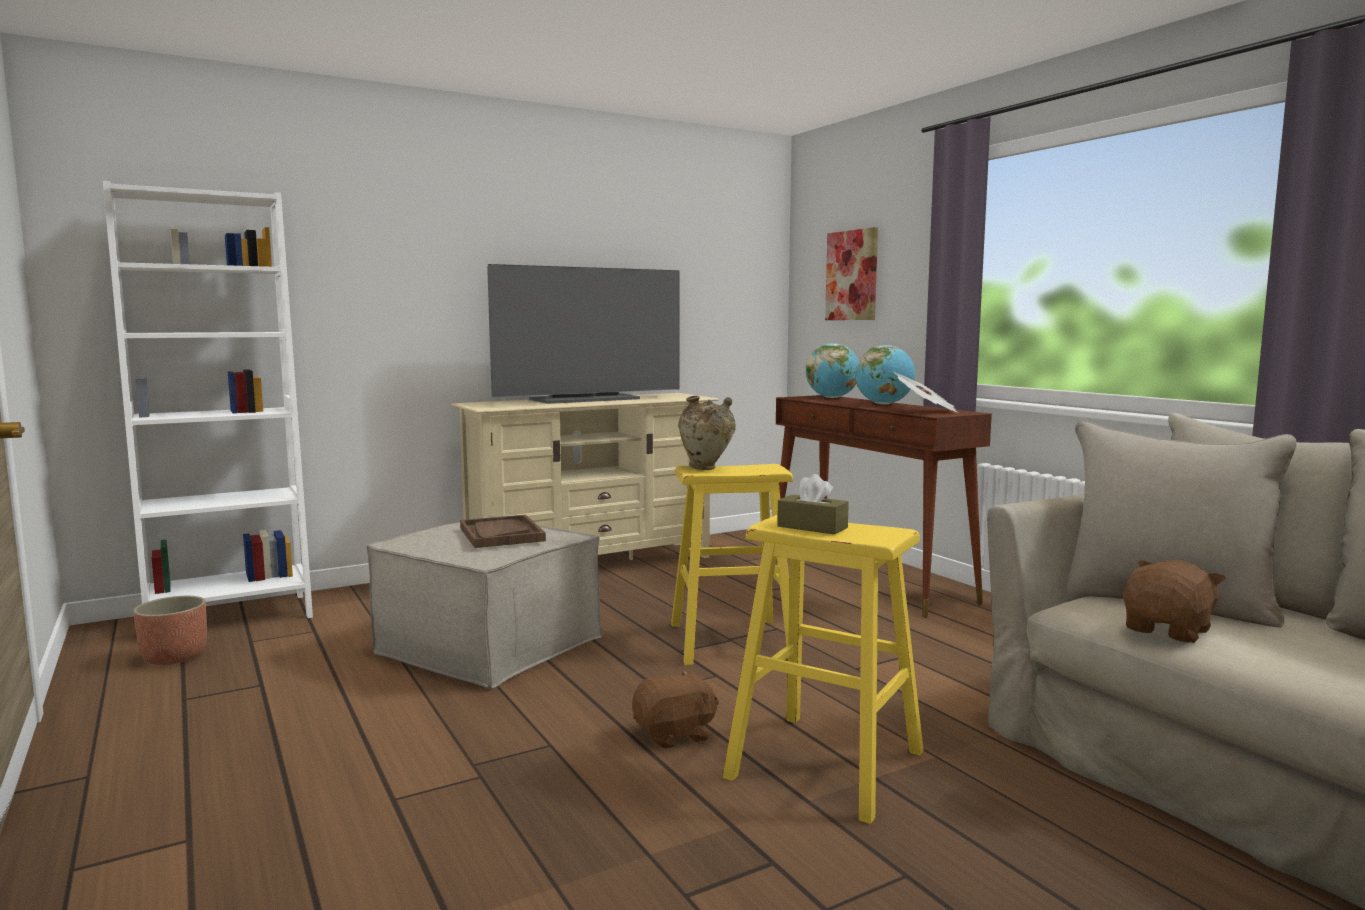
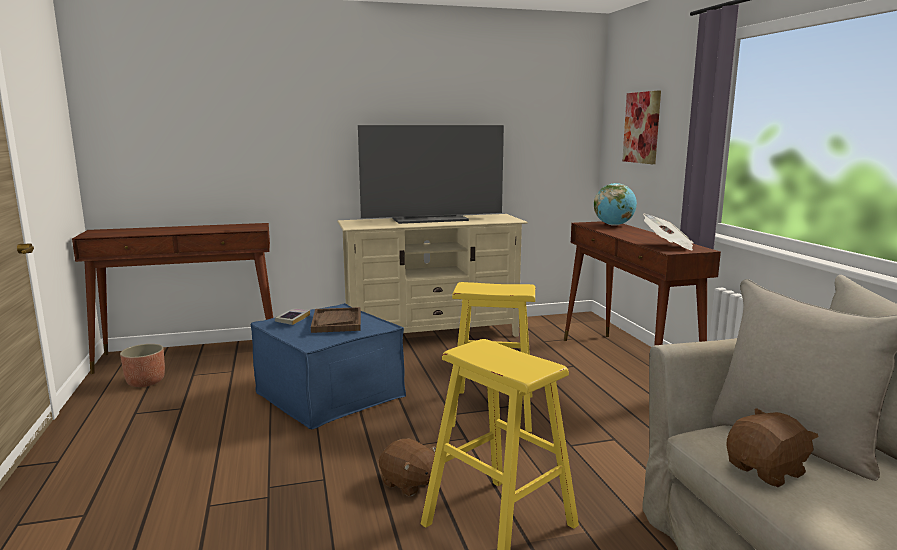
camera: 15 degrees right, 5 degrees up
white bookcase [103,181,313,618] -> brown console table [72,223,273,374]
beige ottoman [367,515,602,689] -> blue ottoman [251,303,406,429]
brown plush toy [632,670,719,749] -> brown plush toy turned 45 degrees clockwise [379,439,436,497]
beige vase [678,396,736,470] -> none
brown tissue box [777,474,849,535] -> none
globe [855,345,915,405] -> none
none -> book [275,308,310,325]

